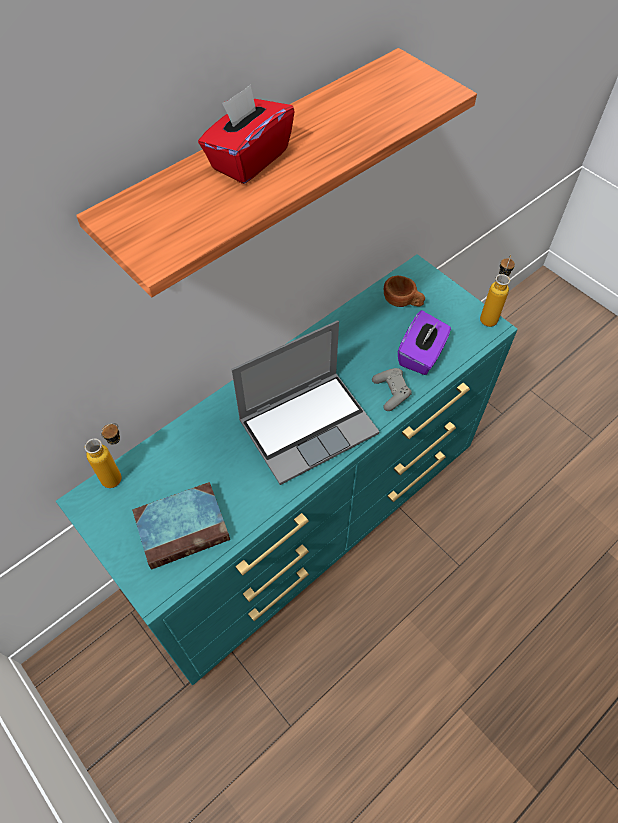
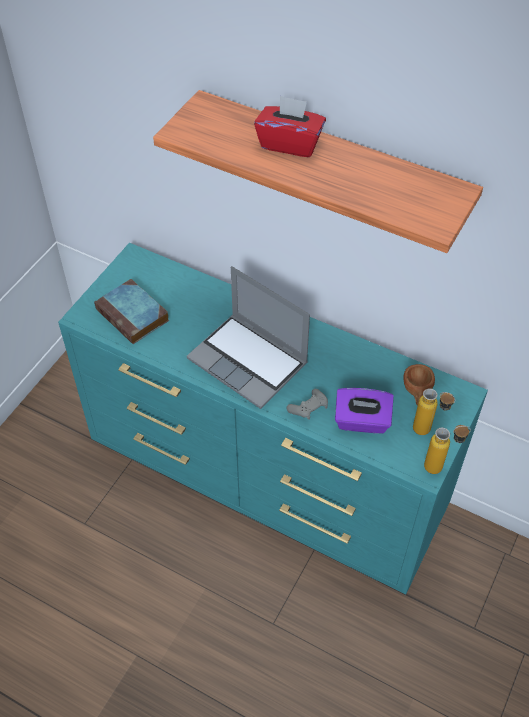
camera: 70 degrees right, 5 degrees down
bottle [85,423,122,488] -> bottle moved to [413,388,455,435]

